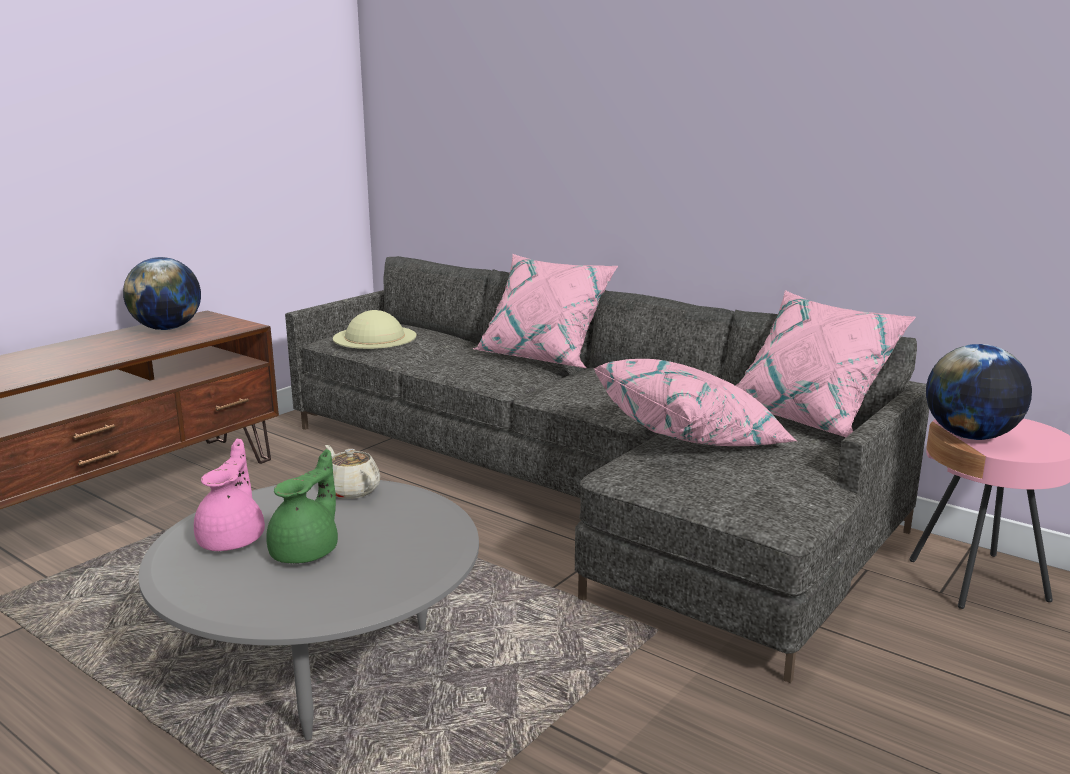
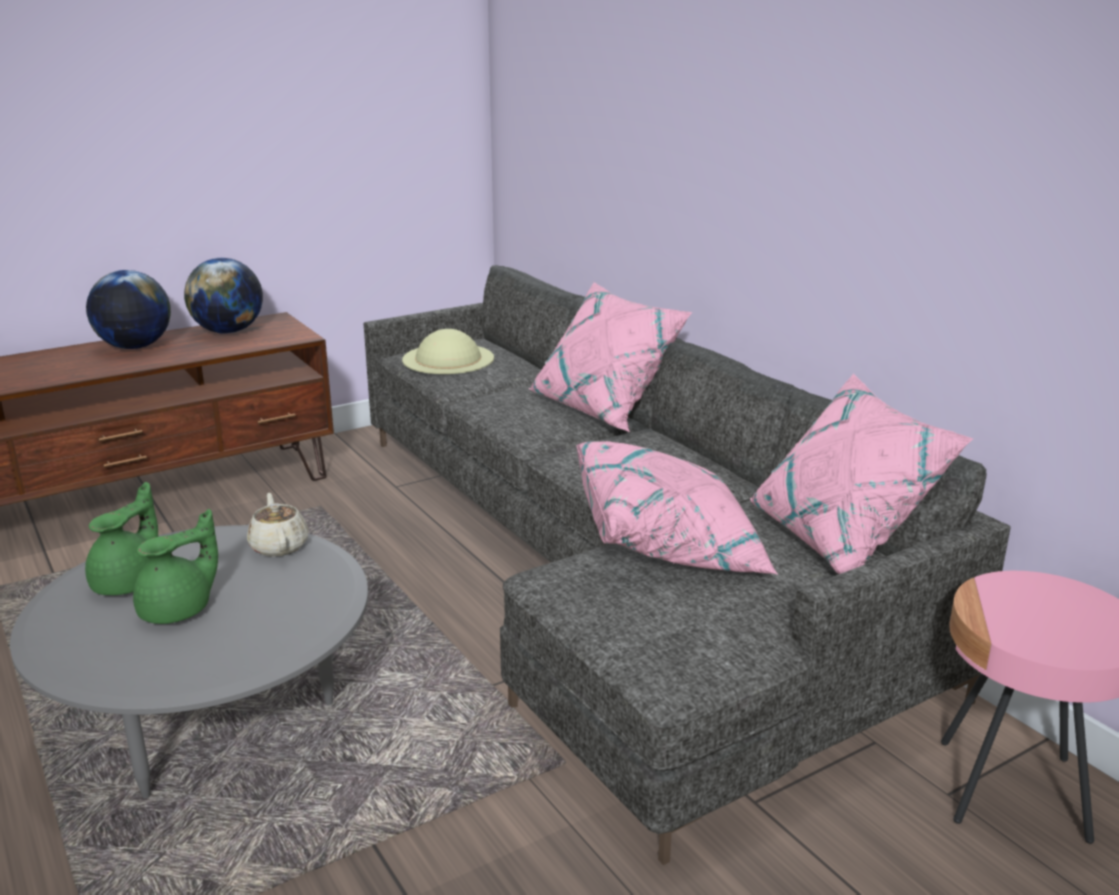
camera: 20 degrees right, 5 degrees up
pink teapot [194,439,265,551] -> green teapot [85,482,158,595]
globe [926,344,1032,440] -> globe moved to [86,270,171,349]

